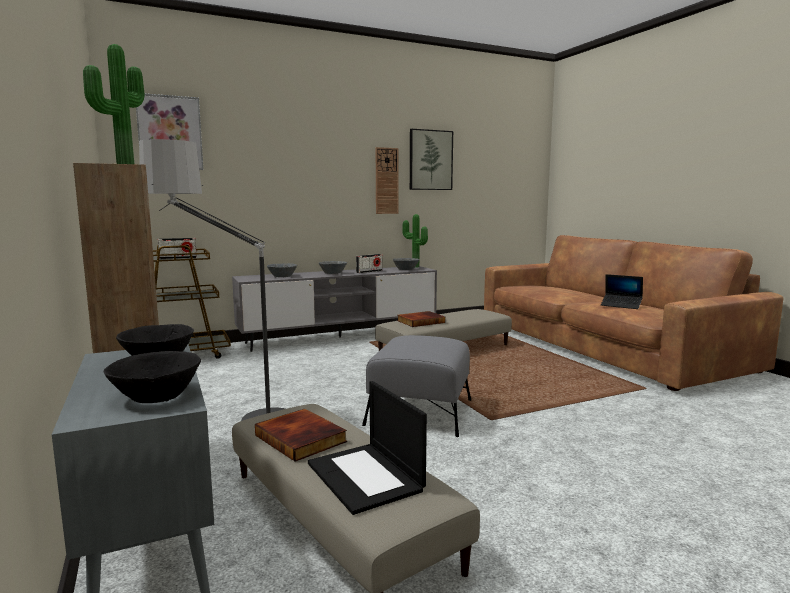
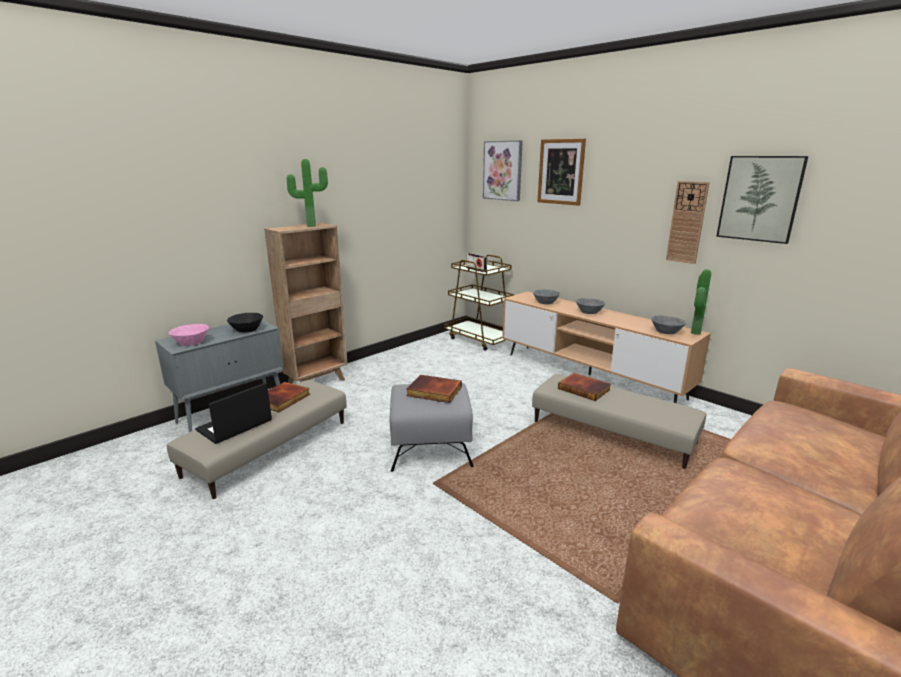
camera: 70 degrees right, 10 degrees up
black bowl [104,351,201,403] -> pink bowl [169,324,209,346]
floor lamp [139,139,285,435] -> none
grey tv stand [232,266,437,352] -> brown tv stand [502,291,711,403]
radio [356,254,382,273] -> none
laptop [601,274,643,309] -> none
none -> book [406,375,462,403]
none -> picture [537,139,586,206]

